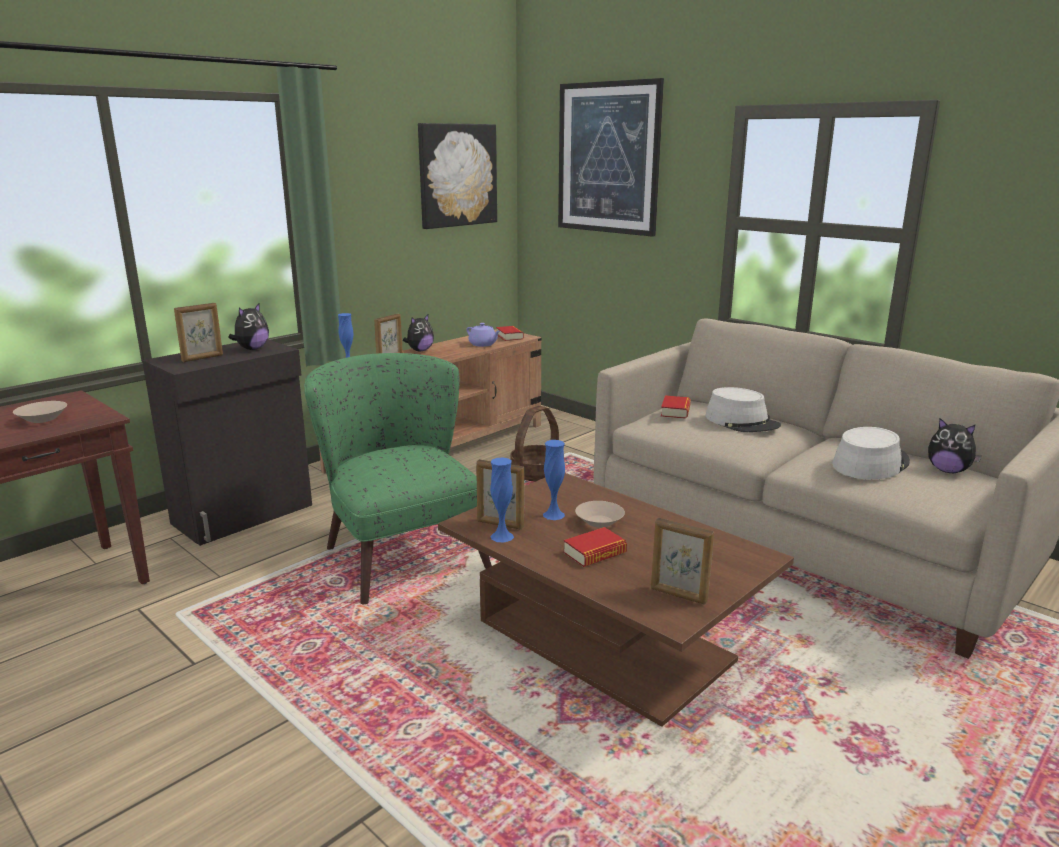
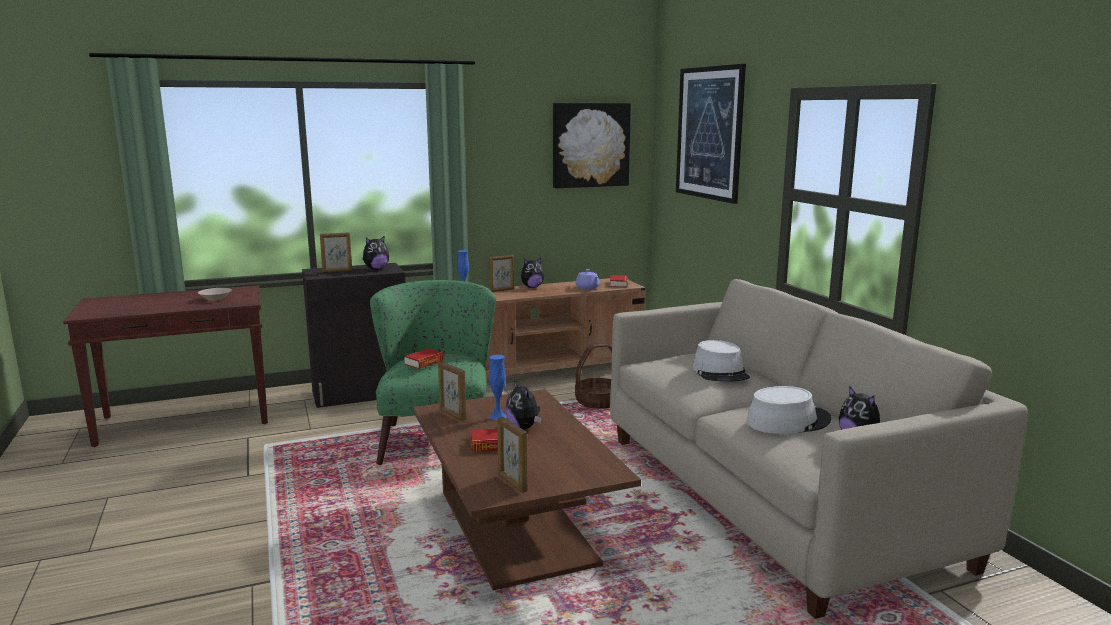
camera: 25 degrees right, 5 degrees down
blue vase [490,458,514,542] -> none
beige bowl [575,501,625,528] -> plush toy [505,380,542,430]
book [661,395,691,419] -> book moved to [404,348,444,369]

